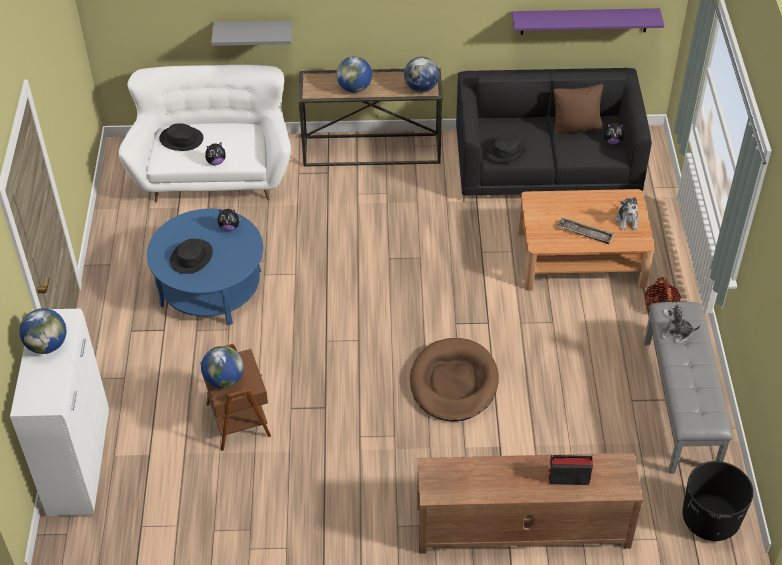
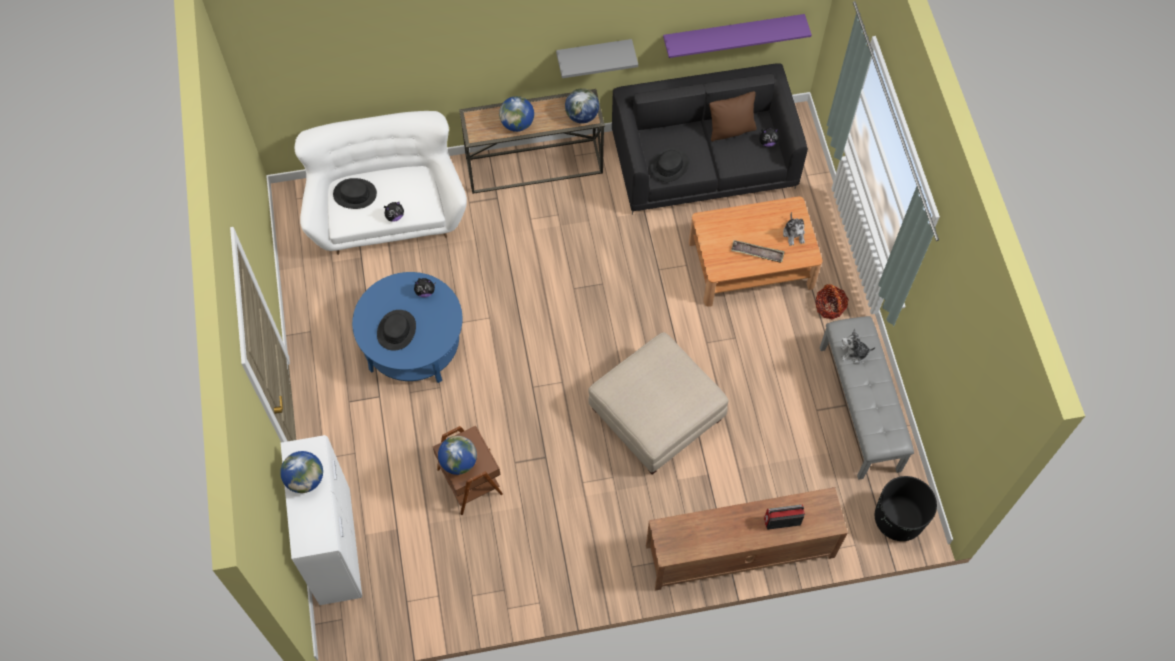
camera: 10 degrees left, 15 degrees up
grey shelf [211,21,292,46] -> grey shelf moved to [556,39,638,78]
brown dog bed [410,338,499,422] -> beige ottoman [588,332,729,475]

